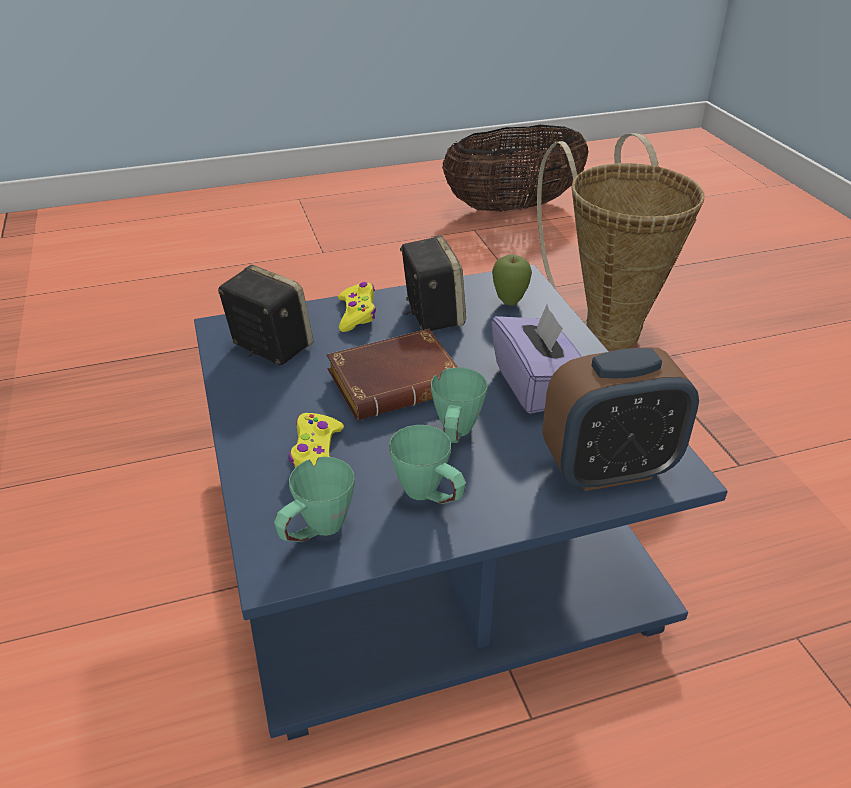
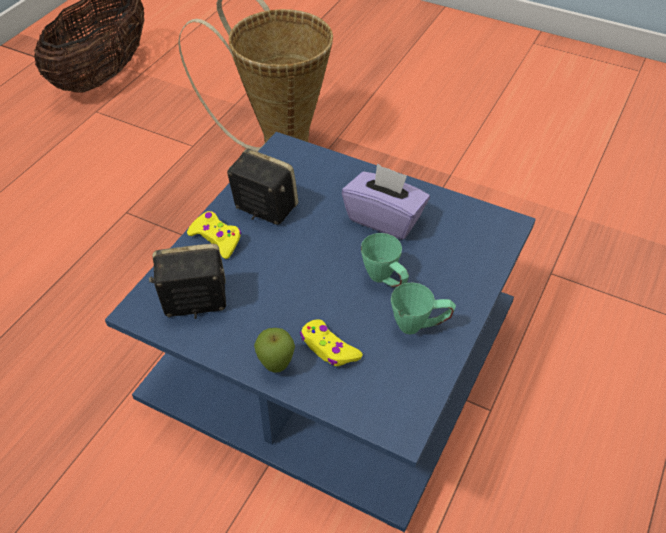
camera: 45 degrees left, 10 degrees up
green mug [274,457,355,542] -> none
brown book [327,329,458,420] -> none
apple [492,255,532,306] -> apple moved to [254,328,295,373]
alarm clock [543,347,699,491] -> none

